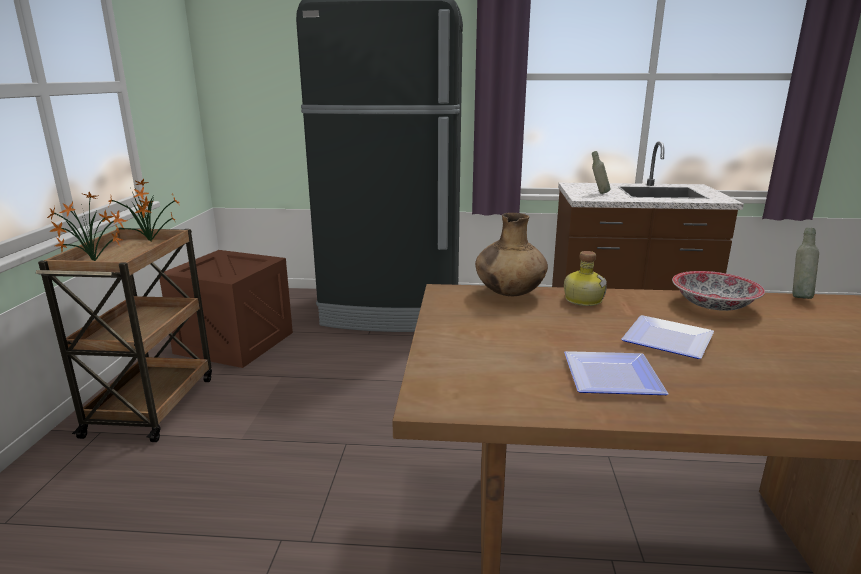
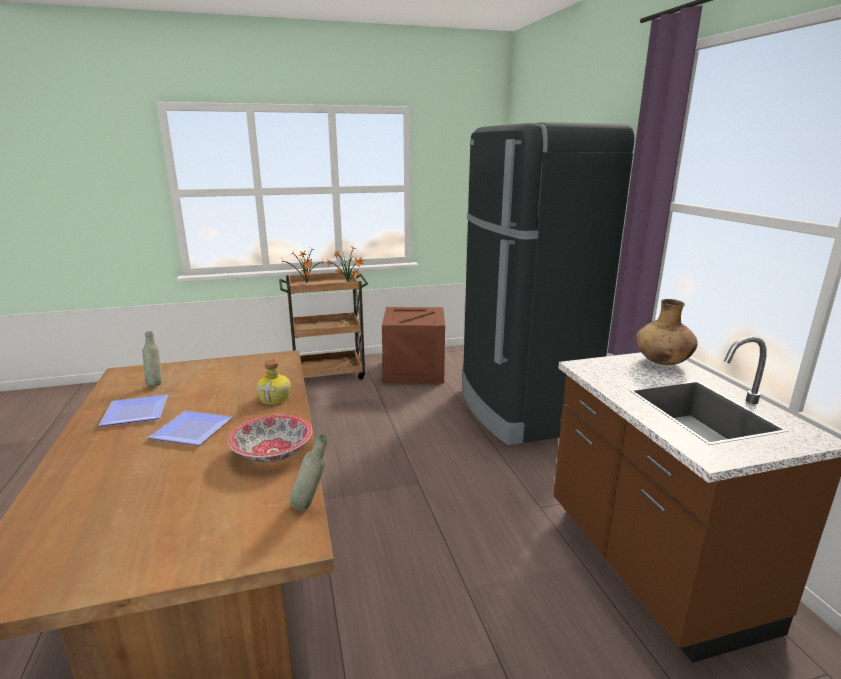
camera: 70 degrees right, 0 degrees up
brown vase [475,213,548,296] -> brown vase moved to [636,299,698,365]
grey bottle [592,151,610,194] -> grey bottle moved to [142,331,161,386]

